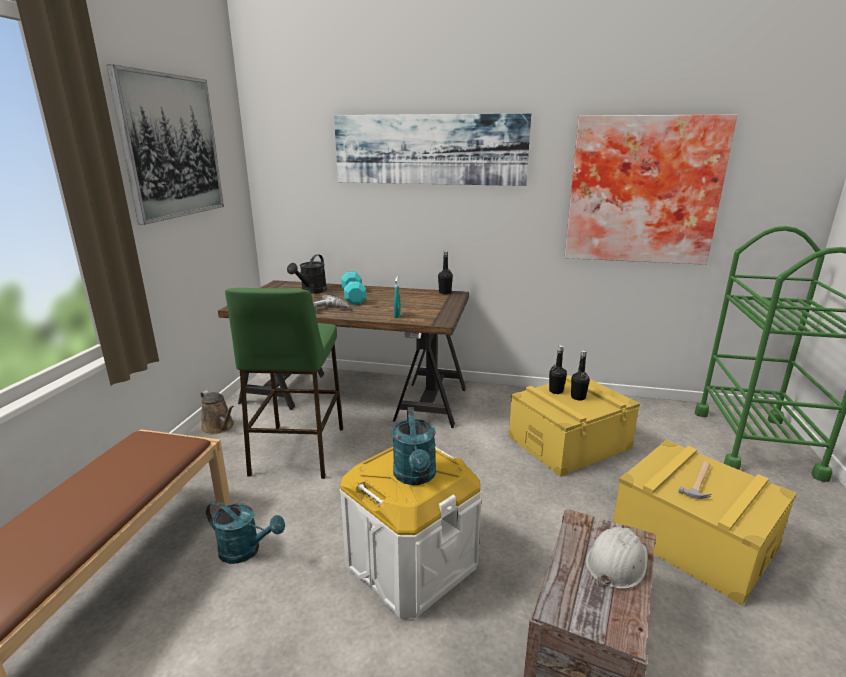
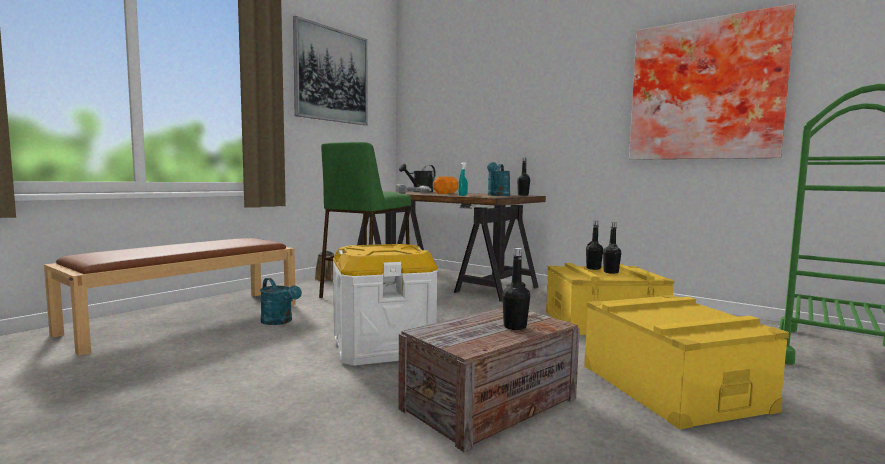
camera: 25 degrees right, 15 degrees down
picture [334,114,531,186] -> none
turquoise dumbbell [341,271,366,305] -> orange dumbbell [433,176,459,194]
turquoise watering can [392,407,436,485] -> turquoise watering can moved to [487,162,510,196]
white hard hat [586,527,648,589] -> black bottle [502,248,530,330]
hammer [678,461,711,499] -> none

